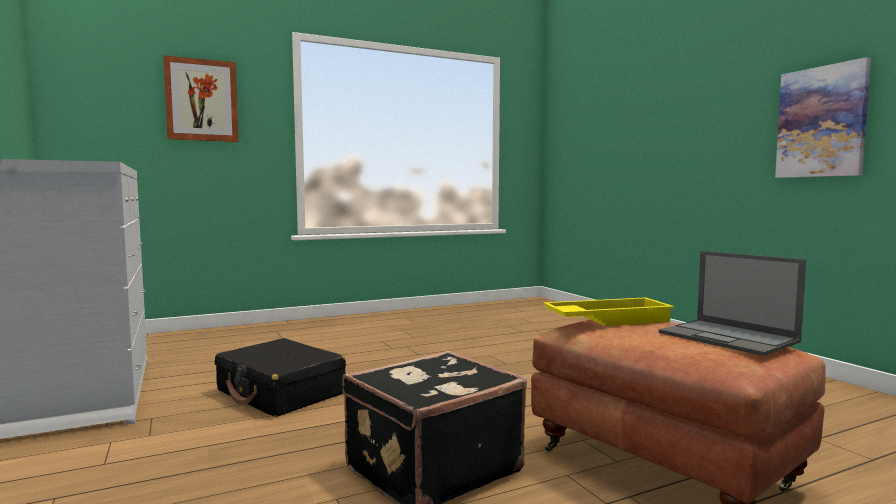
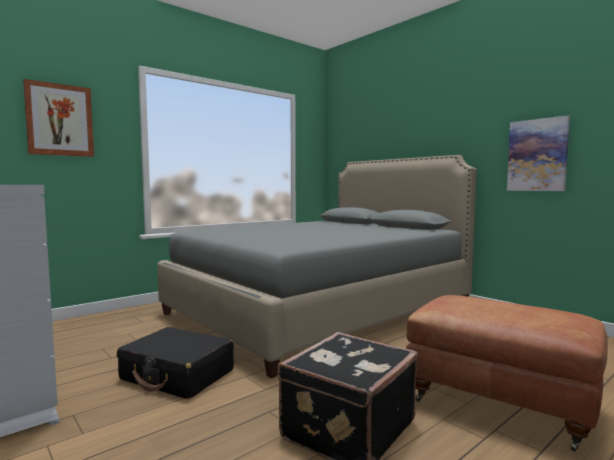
camera: 15 degrees left, 0 degrees up
yellow tray [543,297,674,326] -> none
laptop [659,251,806,356] -> none
none -> grey bed [157,155,477,378]

